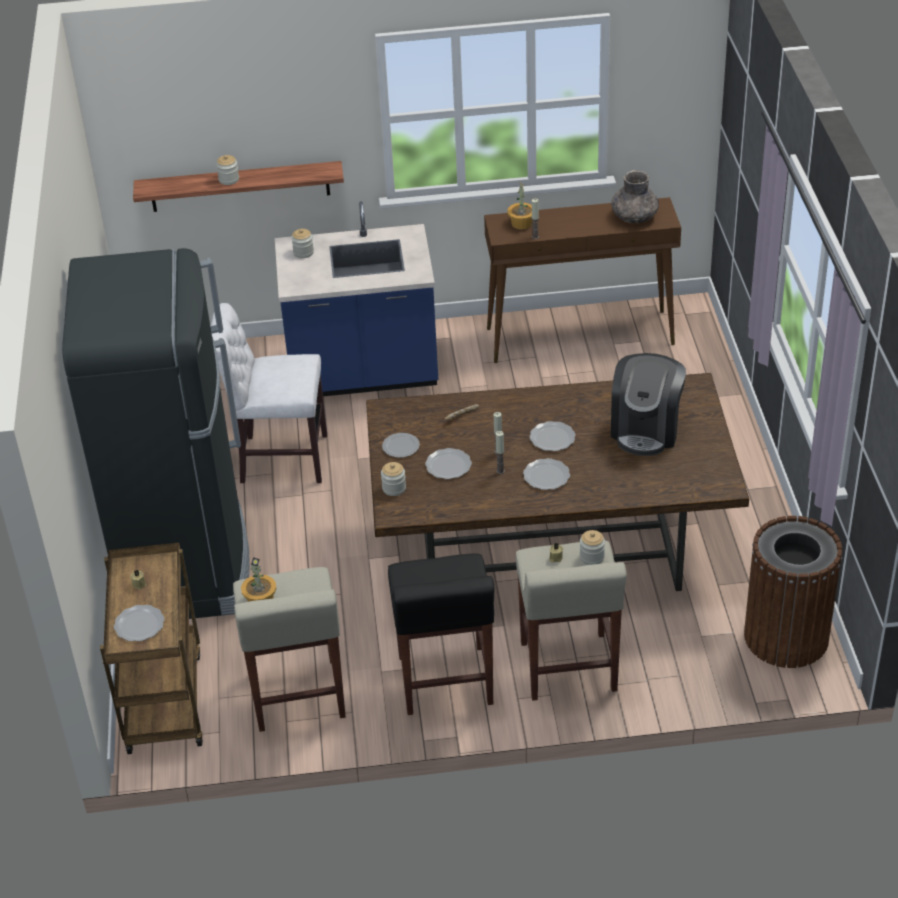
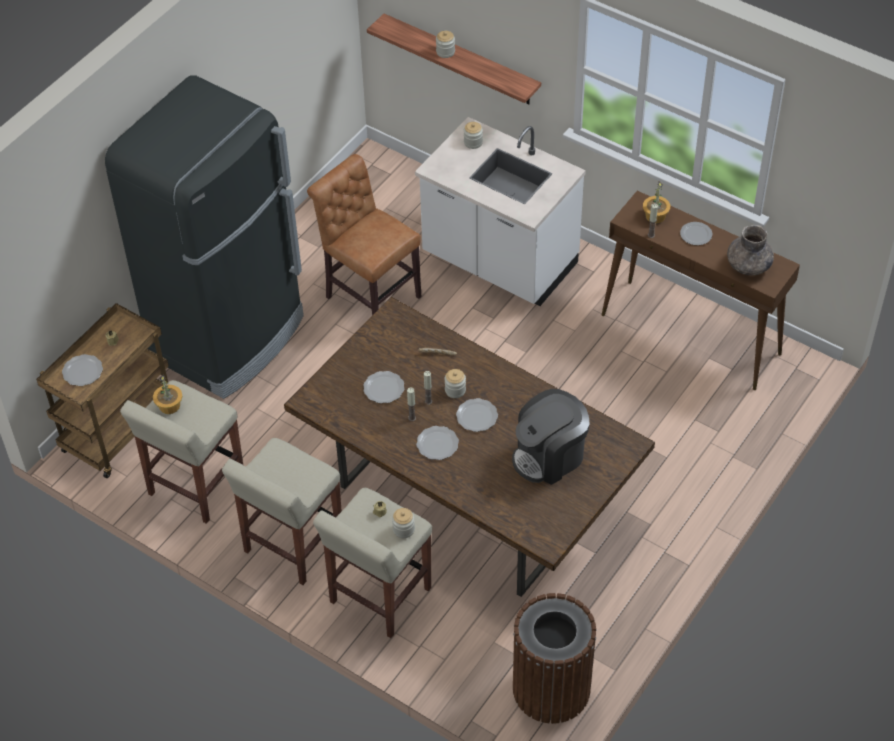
camera: 40 degrees right, 10 degrees up
white chair [211,303,327,483] -> brown chair [307,154,421,315]
blue counter [275,201,438,396] -> white counter [415,117,586,306]
jar [381,462,406,496] -> jar moved to [445,369,466,398]
plate [382,433,420,458] -> plate moved to [680,222,712,245]
black stool [388,553,494,715] -> beige stool [222,438,342,585]

